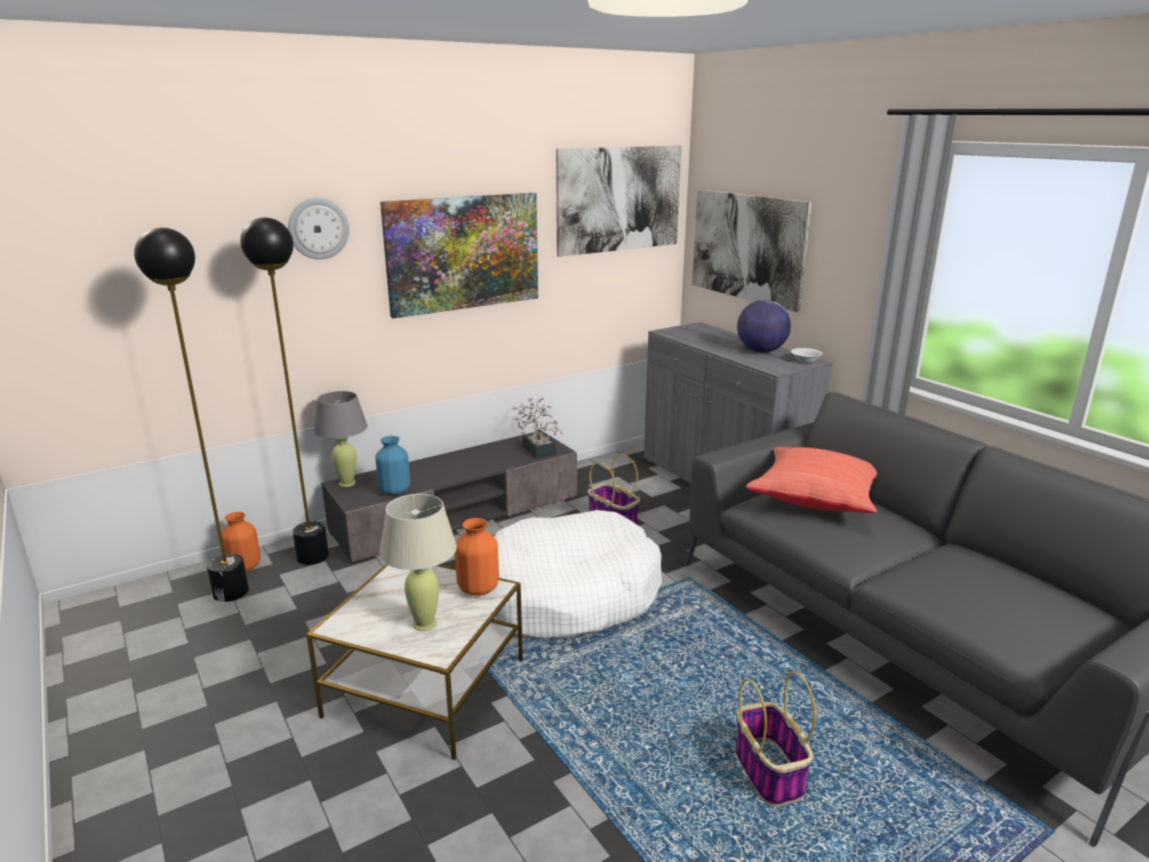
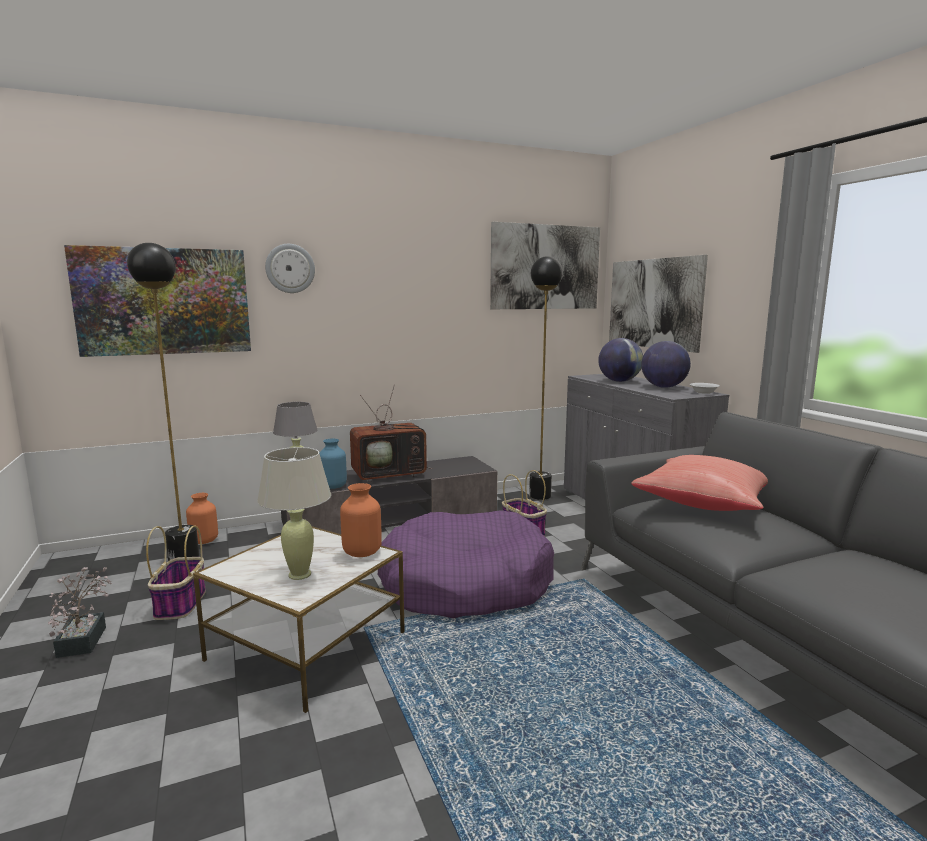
camera: 10 degrees right, 10 degrees down
black floor lamp [240,217,329,565] -> black floor lamp moved to [529,256,563,500]
picture [380,193,538,318] -> picture moved to [64,245,251,357]
white dog bed [494,510,662,639] -> purple dog bed [378,510,554,618]
potted plant [512,398,563,459] -> potted plant moved to [48,567,112,658]
basket [735,671,816,807] -> basket moved to [146,525,206,620]
none -> television [350,384,433,482]
none -> globe [598,338,643,382]

